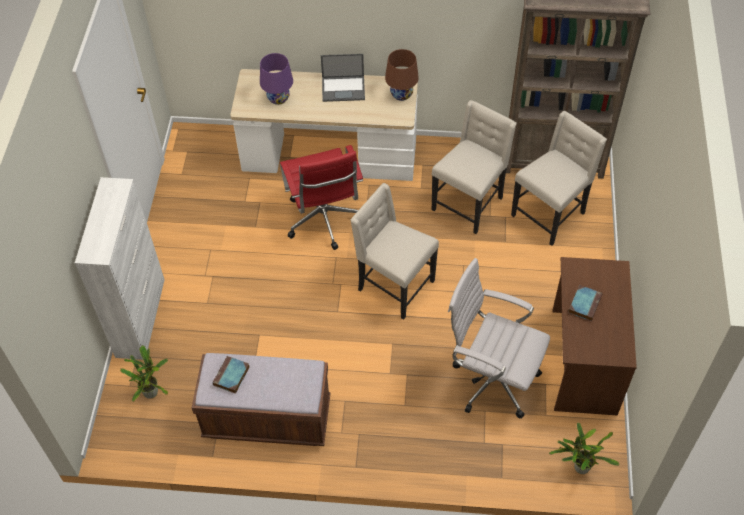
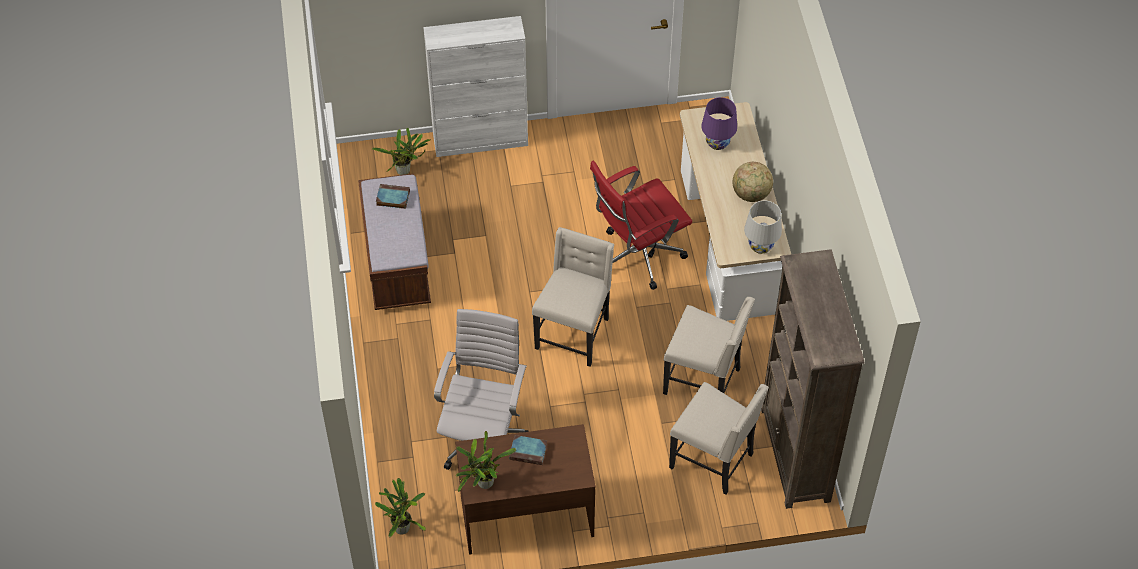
camera: 75 degrees right, 0 degrees up
laptop [321,54,365,102] -> globe [733,162,773,202]
brown table lamp [385,49,419,101] -> white table lamp [744,200,782,254]
none -> potted plant [456,431,516,492]

